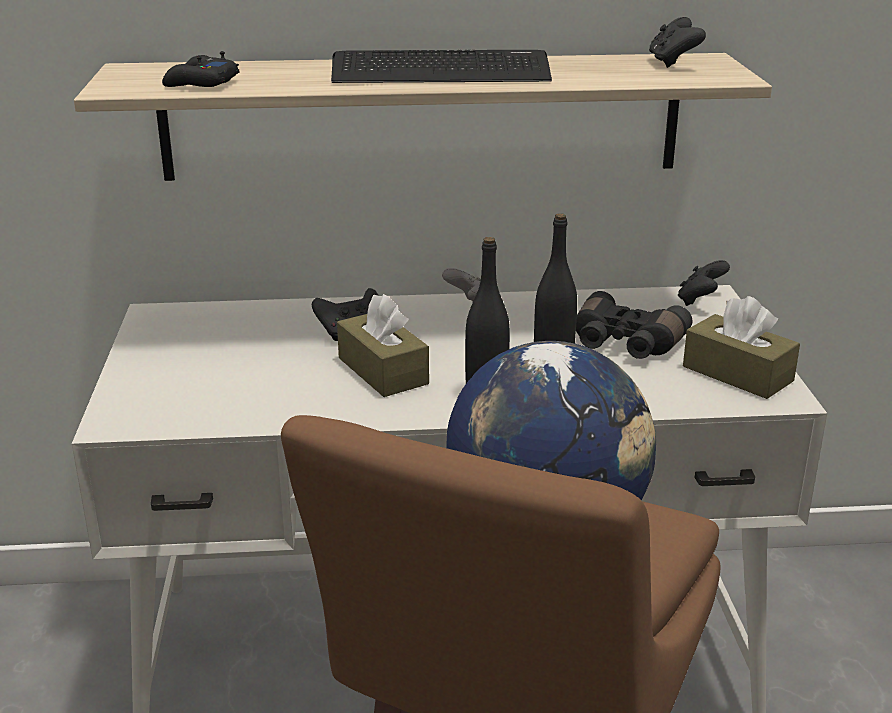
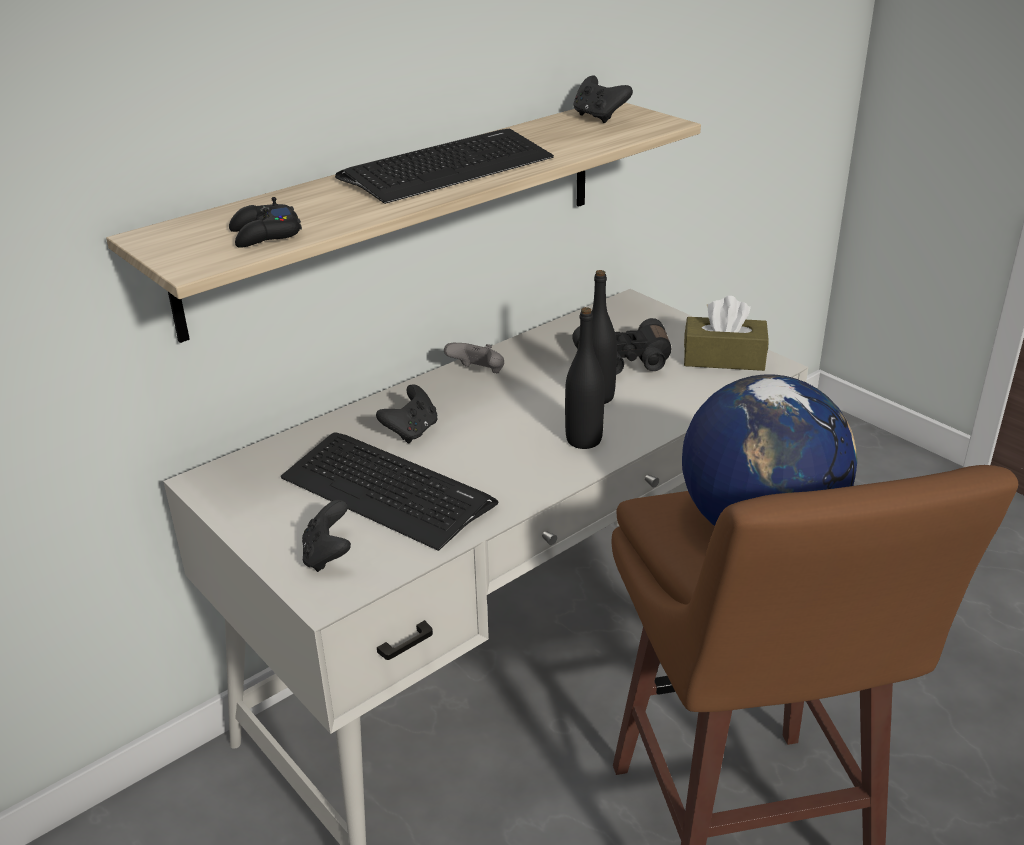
camera: 35 degrees left, 5 degrees up
brown tissue box [337,294,429,397] -> none
black game controller [678,260,730,306] -> black game controller moved to [302,500,351,572]
none -> keyboard [281,432,498,551]

